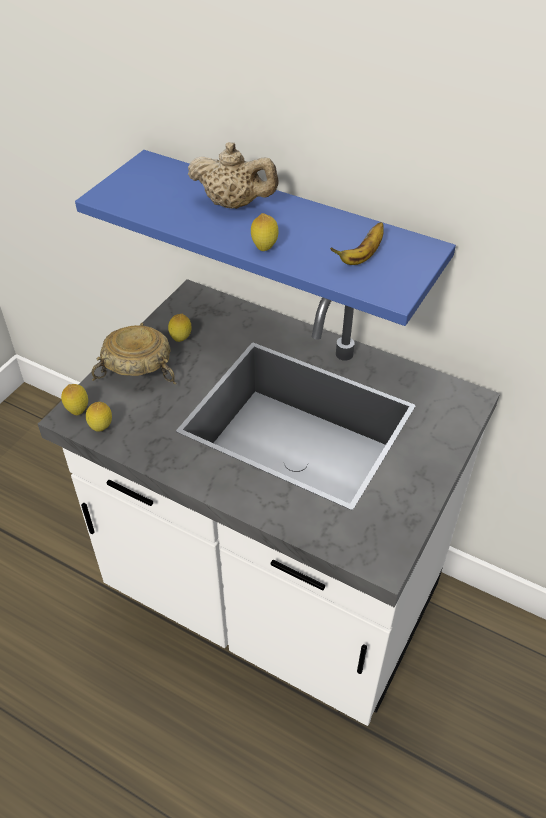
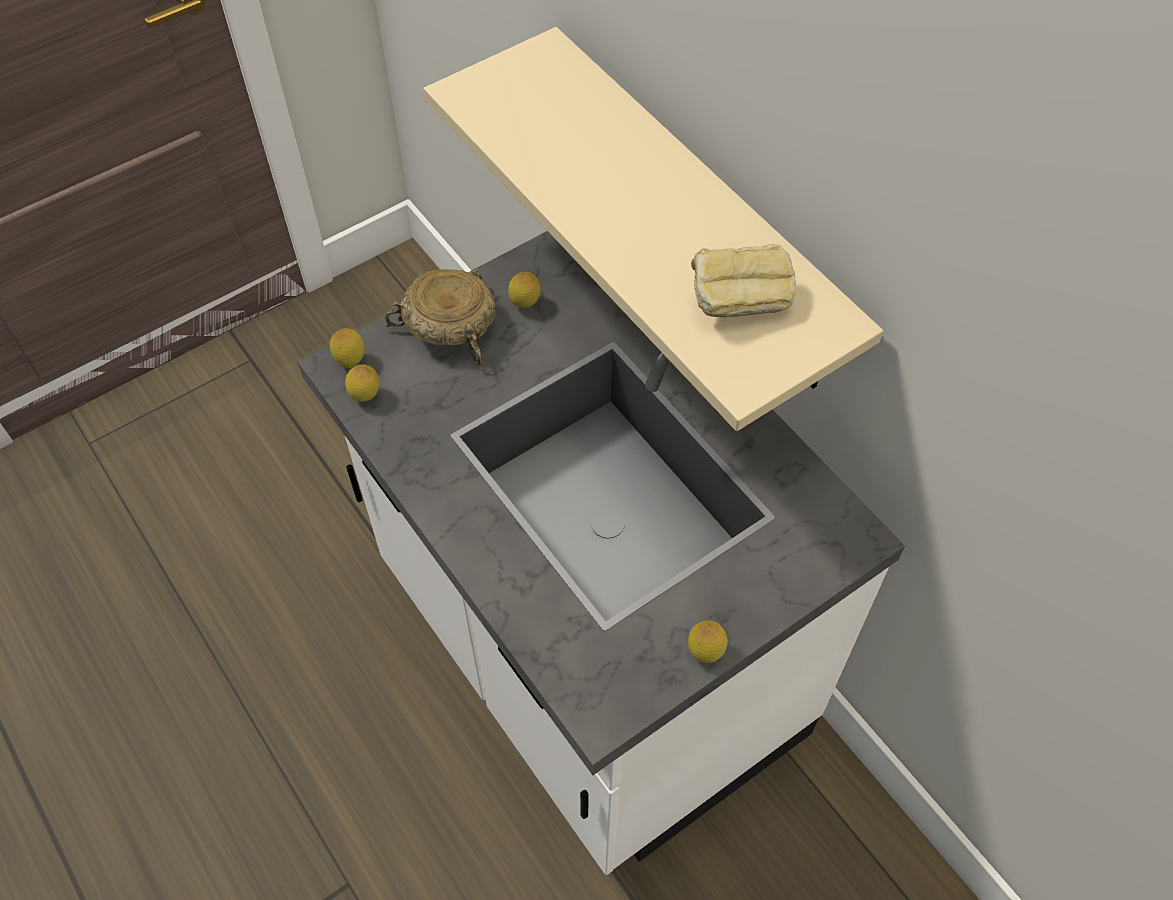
camera: 25 degrees right, 10 degrees up
blue shelf [75,150,456,326] -> beige shelf [424,27,883,431]
beige teapot [188,142,279,209] -> none
lemon [251,213,278,251] -> lemon moved to [688,621,728,663]
banana [330,222,384,265] -> bread [691,244,796,317]

